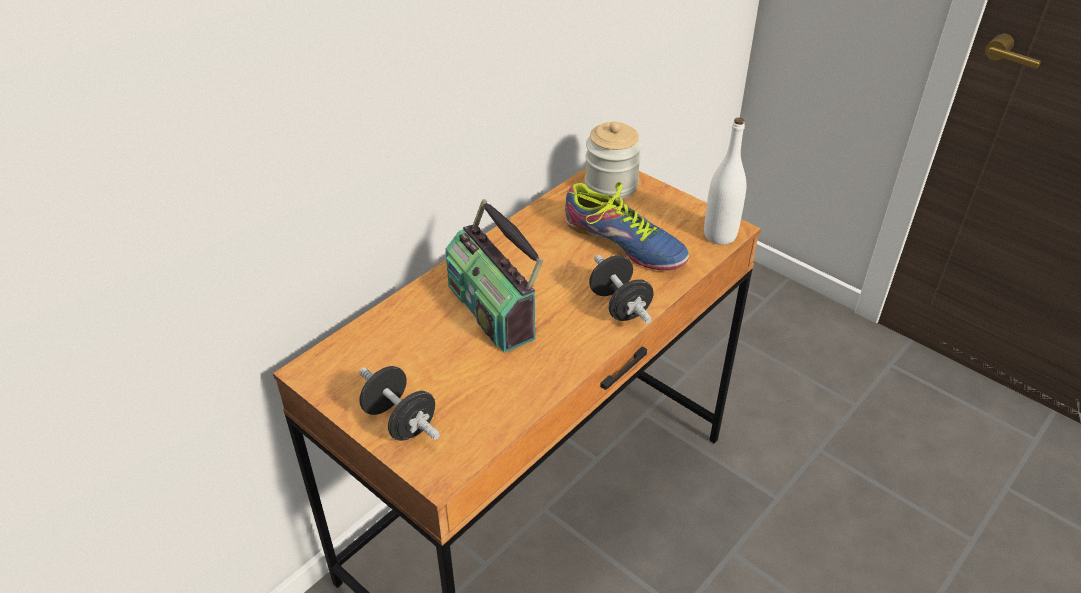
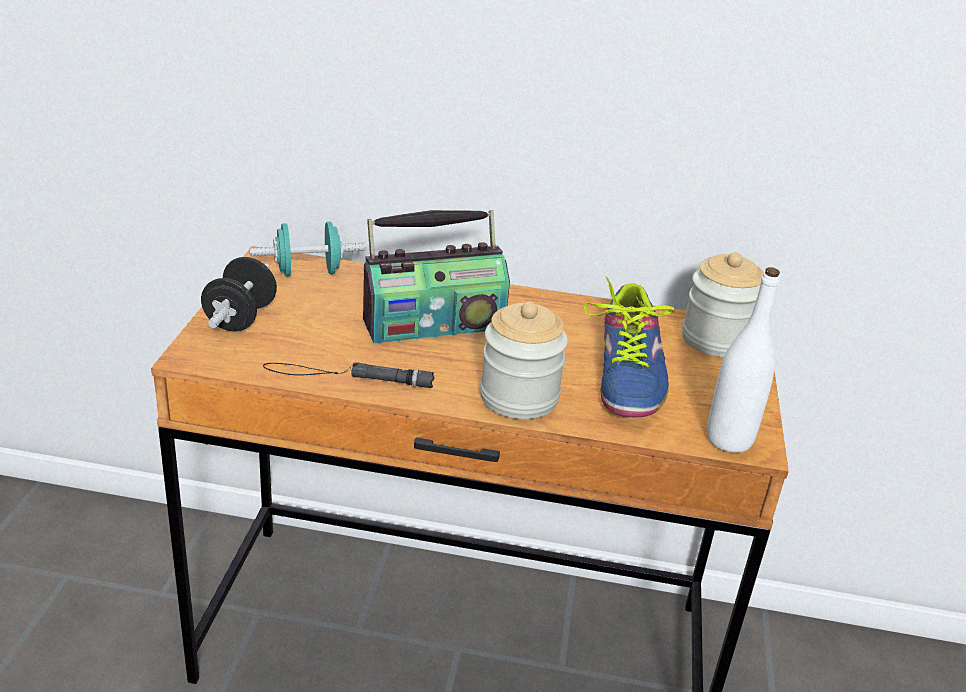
camera: 55 degrees right, 10 degrees down
radio [446,199,543,353] -> radio turned 135 degrees counterclockwise [363,210,510,343]
black dumbbell [589,255,653,324] -> jar [480,302,568,419]
none -> turquoise dumbbell [250,222,366,276]
none -> black flashlight [263,362,435,388]

